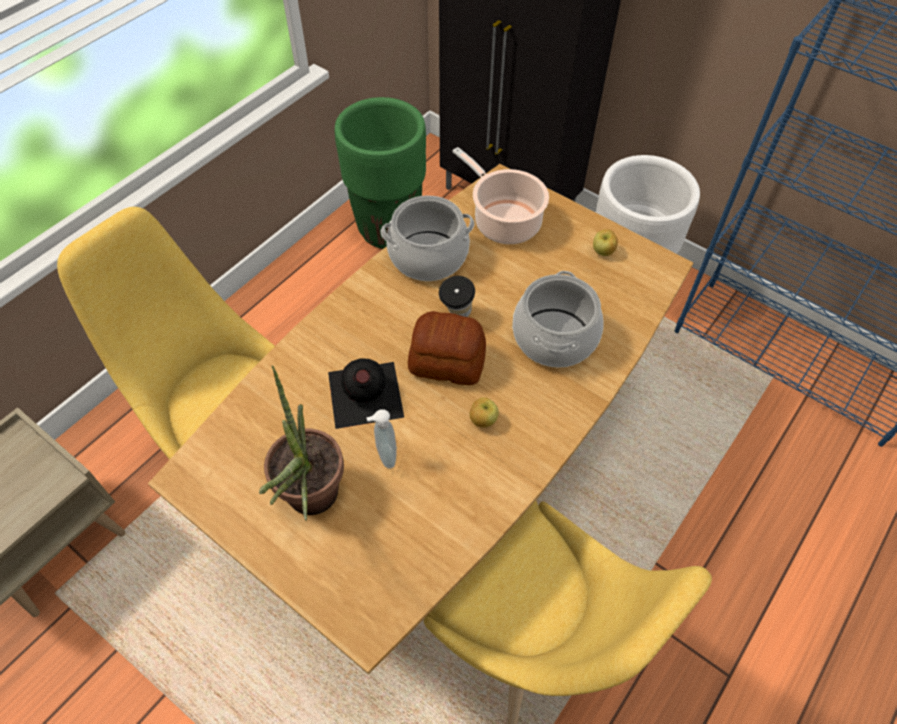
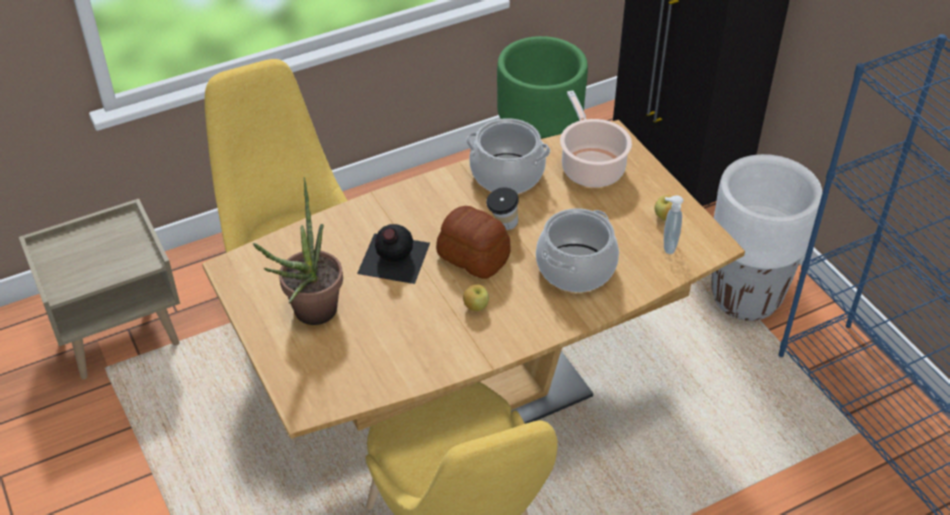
camera: 25 degrees right, 10 degrees down
soap dispenser [367,409,397,469] -> soap dispenser moved to [664,195,683,254]

